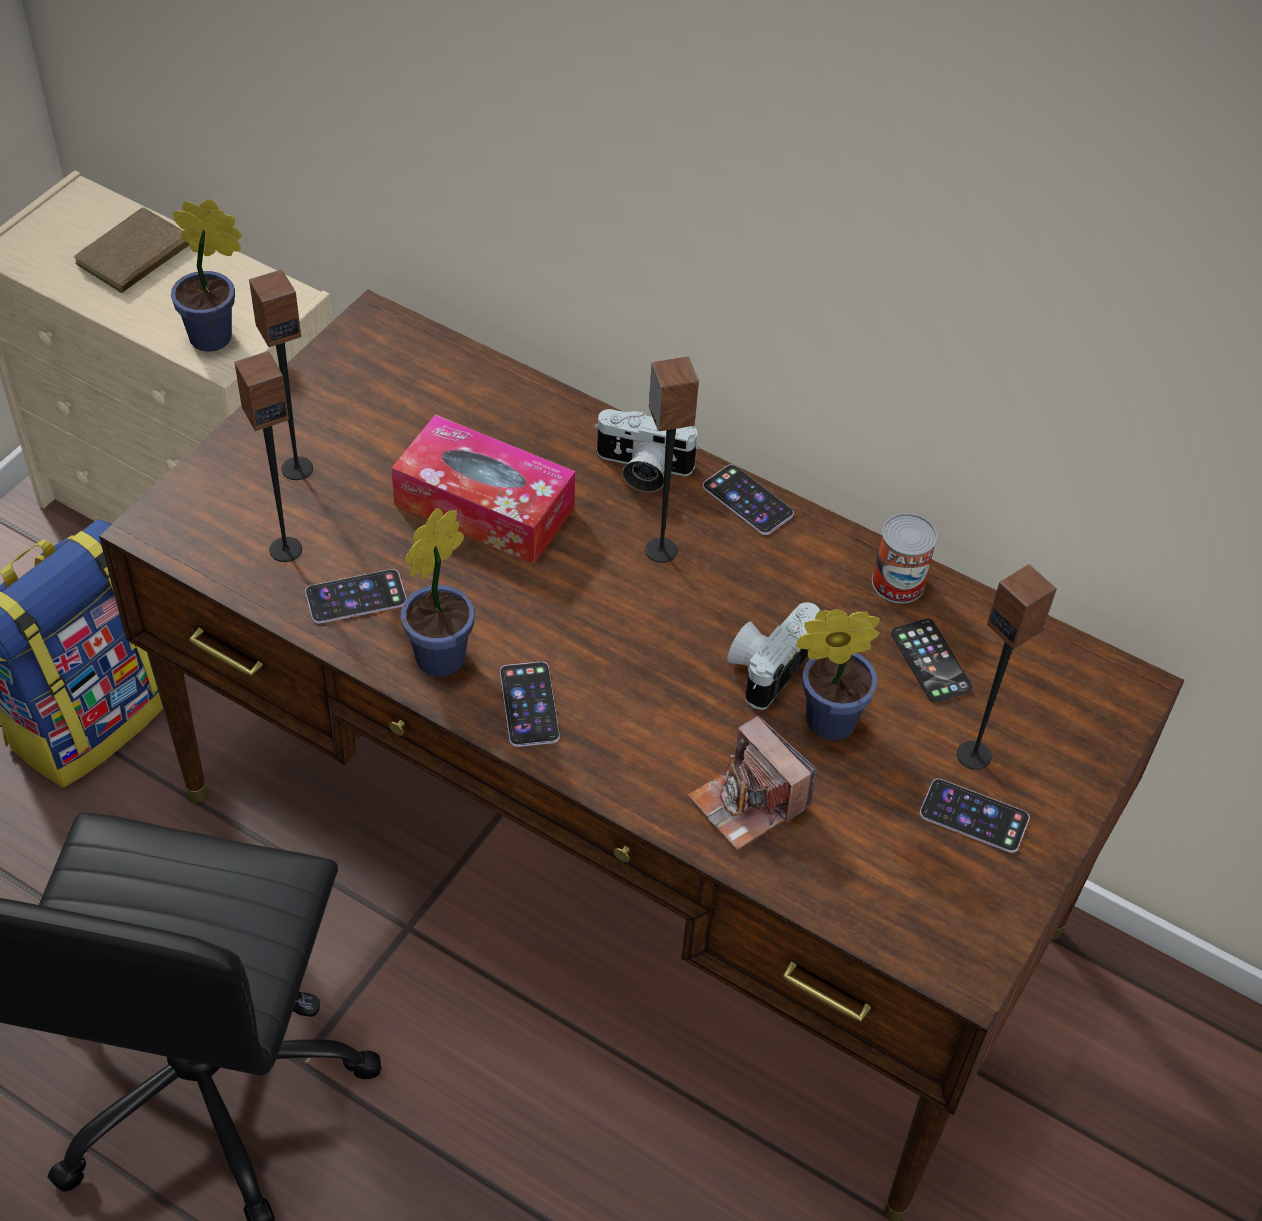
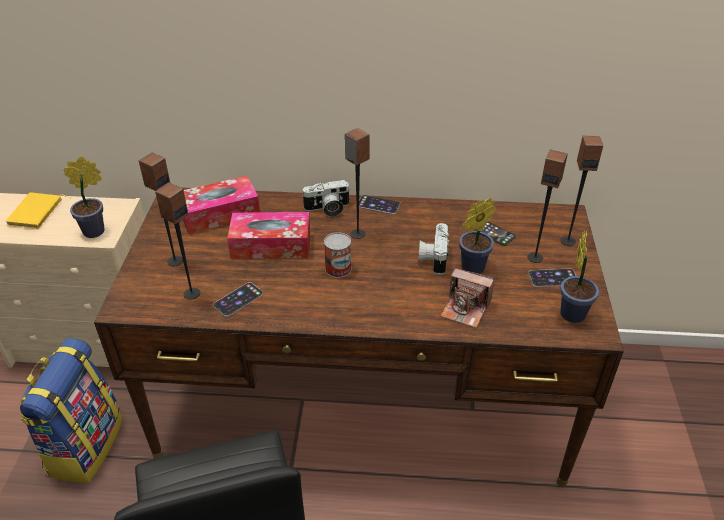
camera: 25 degrees left, 10 degrees down
brown book [74,207,189,293] -> yellow book [6,192,70,229]
potted plant [401,508,475,677] -> potted plant moved to [560,231,599,323]
phone [500,661,560,747] -> none
can [872,513,937,604] -> can moved to [324,232,351,278]
none -> tissue box [183,176,260,234]
none -> speaker [560,136,603,246]

